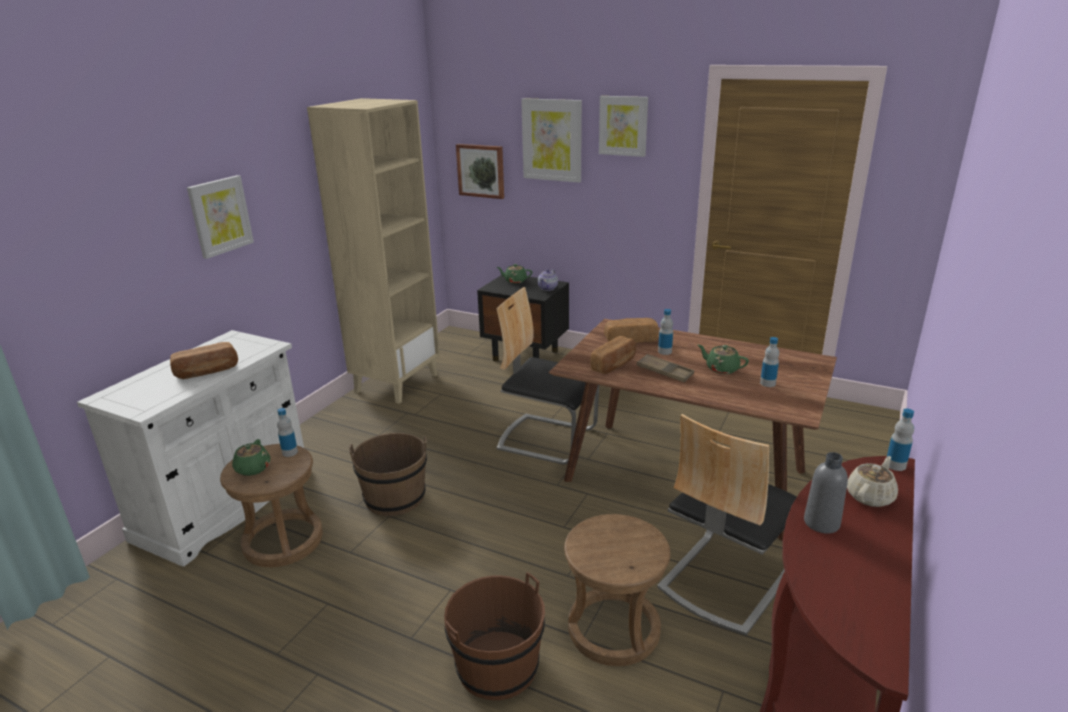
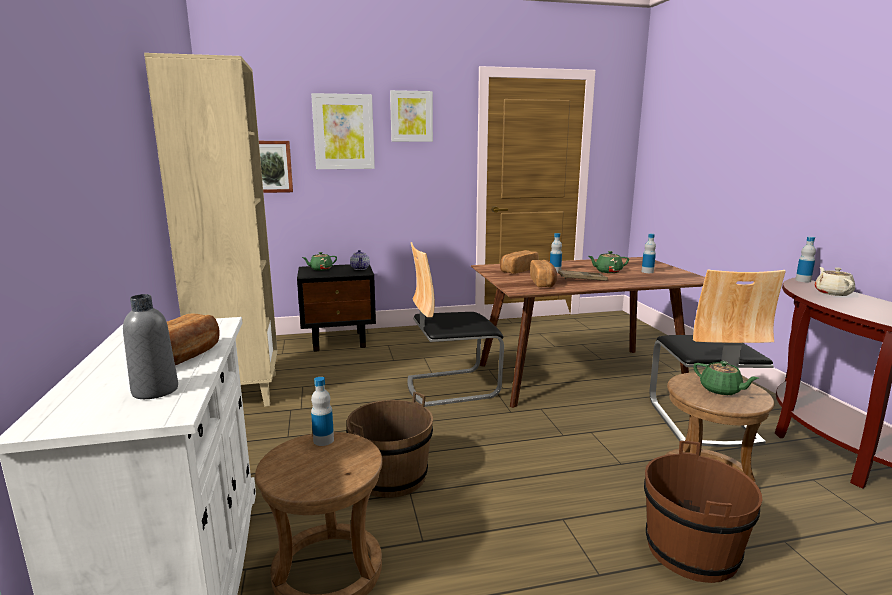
camera: 40 degrees left, 10 degrees down
picture [187,175,254,259] -> none
green teapot [232,439,270,476] -> green teapot moved to [693,361,759,395]
grey bottle [804,452,848,534] -> grey bottle moved to [123,294,178,399]

